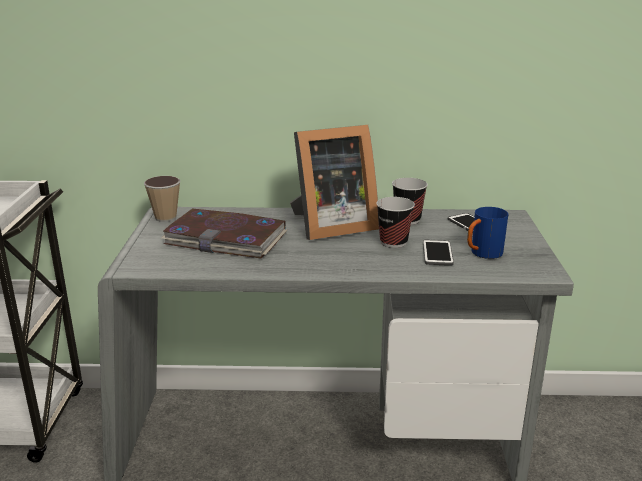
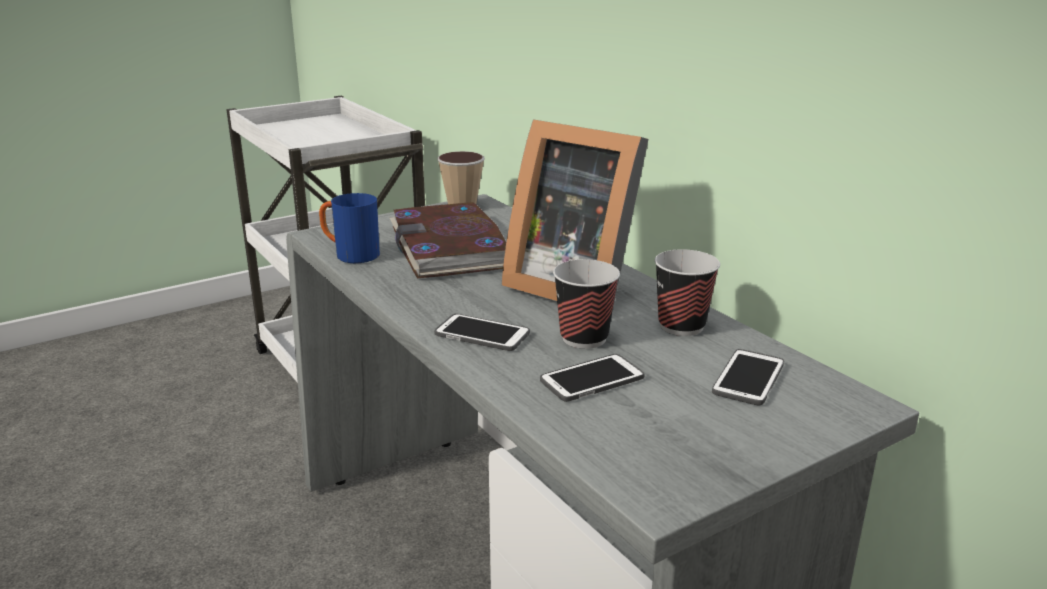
camera: 55 degrees right, 0 degrees up
blue mug [467,207,508,259] -> blue mug moved to [319,193,380,263]
none -> phone [434,314,530,351]

